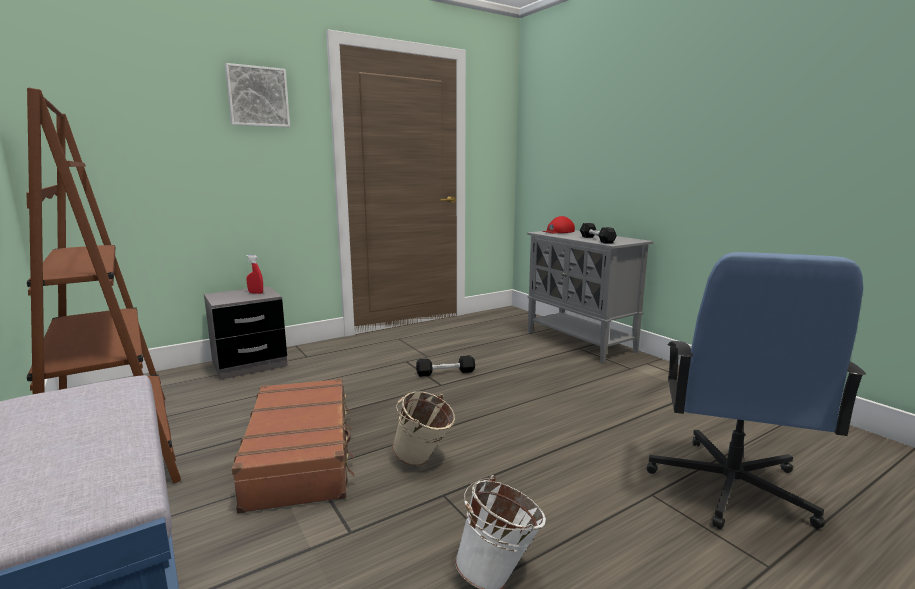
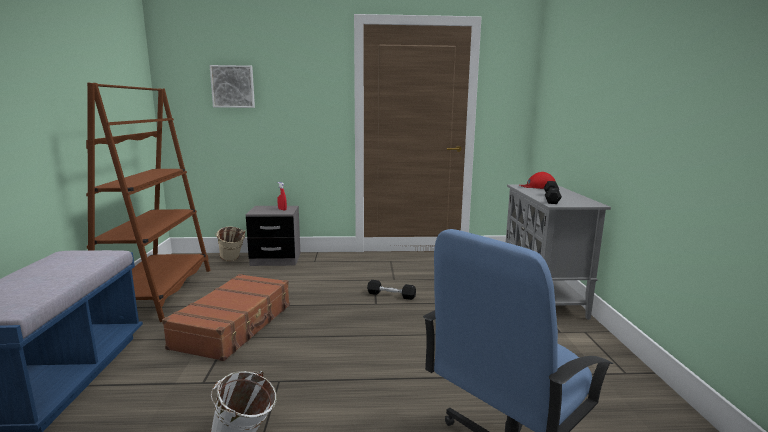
camera: 30 degrees right, 0 degrees up
picture [225,63,290,127] -> picture moved to [210,65,255,108]
beige bucket [392,391,455,466] -> beige bucket moved to [215,227,246,261]

